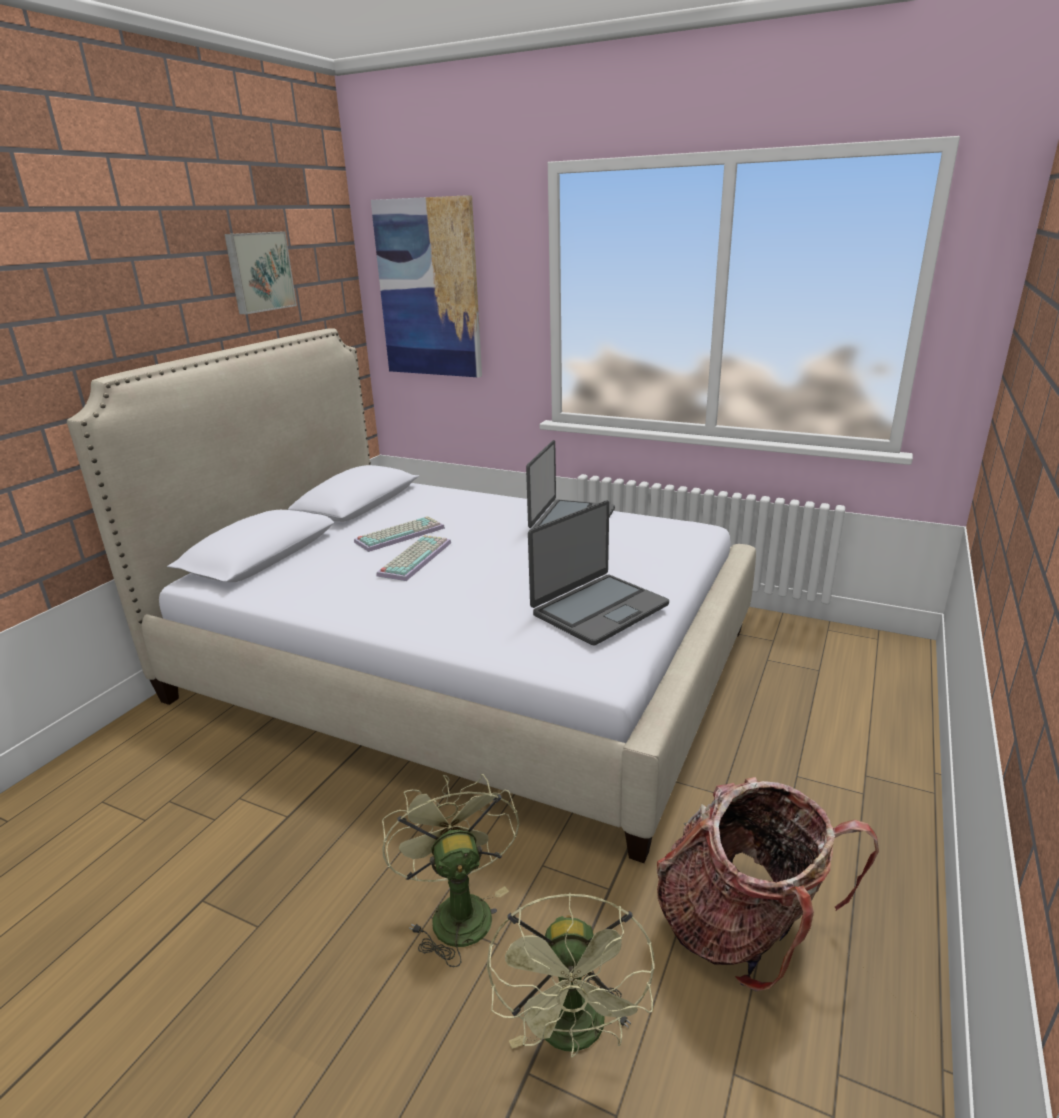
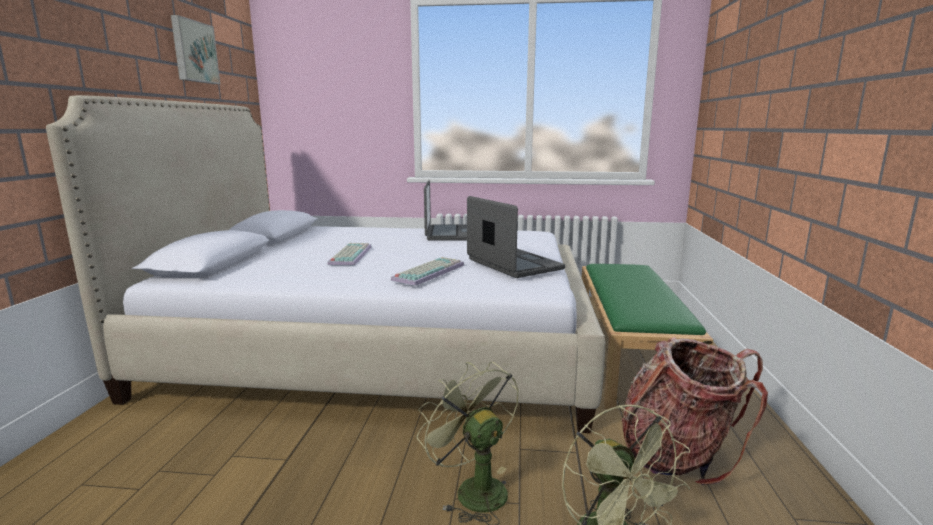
camera: 20 degrees left, 10 degrees down
keyboard [354,516,445,552] -> keyboard moved to [391,257,464,286]
picture [371,195,482,377] -> none
laptop [528,500,669,646] -> laptop turned 60 degrees counterclockwise [467,196,565,278]
none -> green bench [582,264,713,410]

